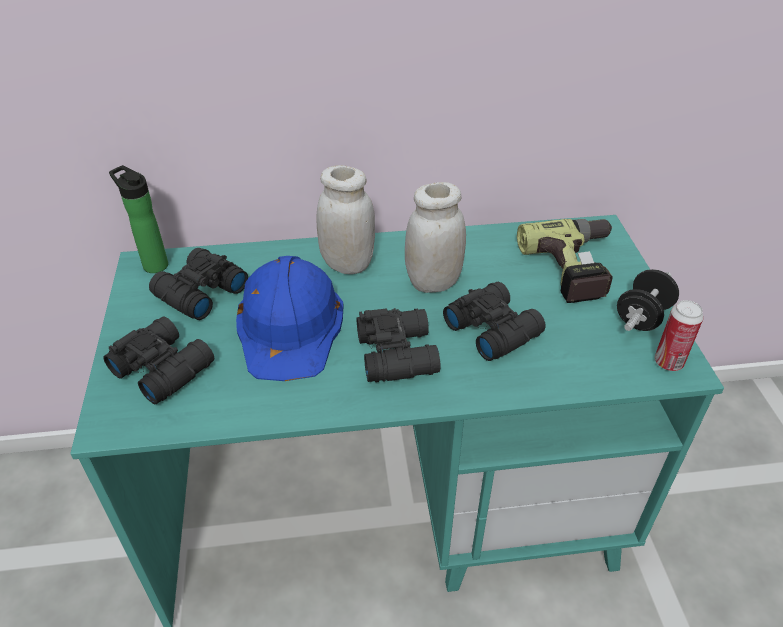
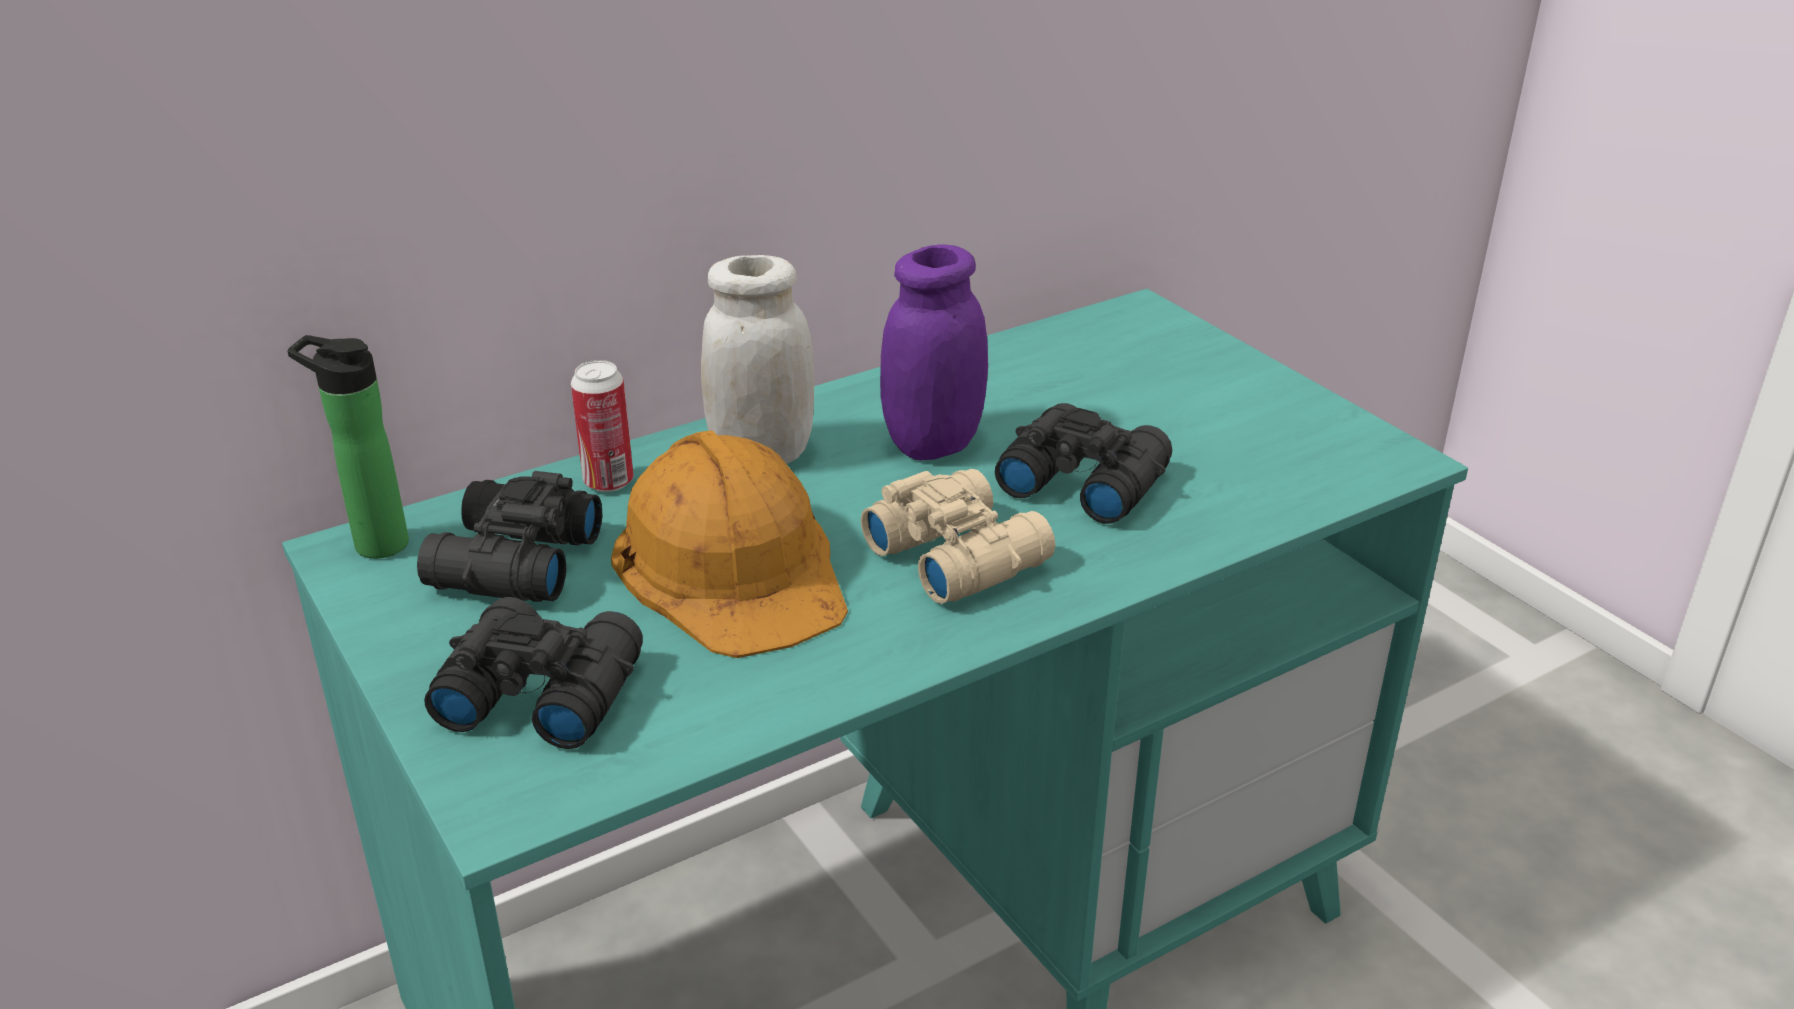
camera: 25 degrees left, 10 degrees down
blue hard hat [236,256,344,381] -> orange hard hat [611,430,848,658]
black binoculars [357,308,440,382] -> beige binoculars [861,469,1055,604]
white jar [405,182,466,293] -> purple jar [880,244,988,460]
power drill [517,219,613,303] -> none
black dumbbell [617,269,679,331] -> none
can [654,300,704,371] -> can moved to [571,360,634,492]

